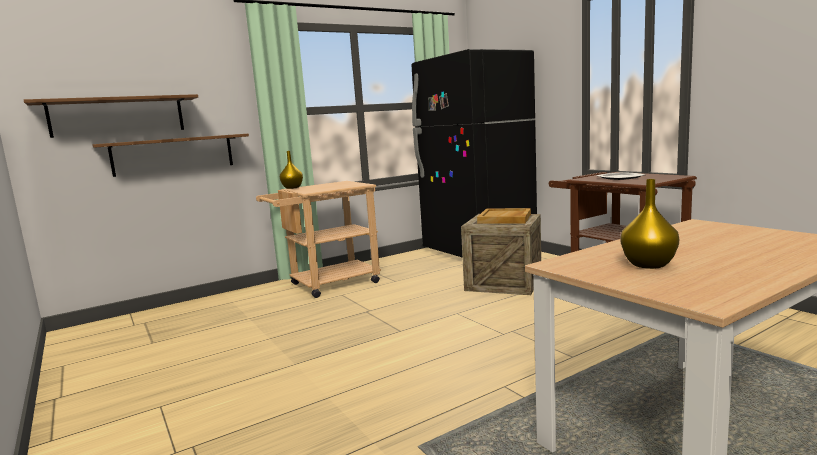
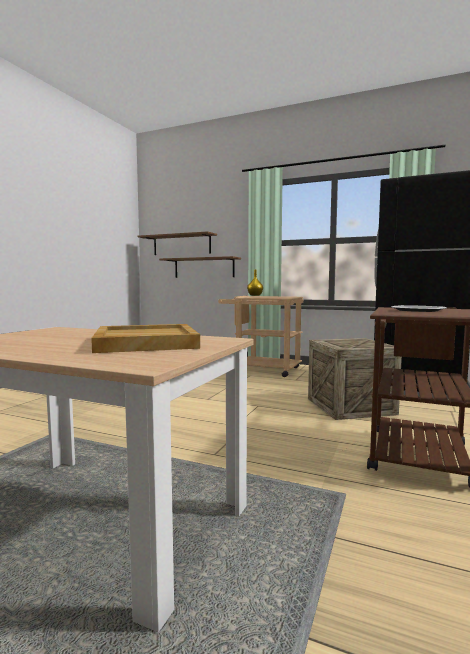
camera: 55 degrees right, 5 degrees down
beige tray [477,208,531,224] -> beige tray moved to [91,324,200,353]
yellow vase [621,179,679,269] -> none

